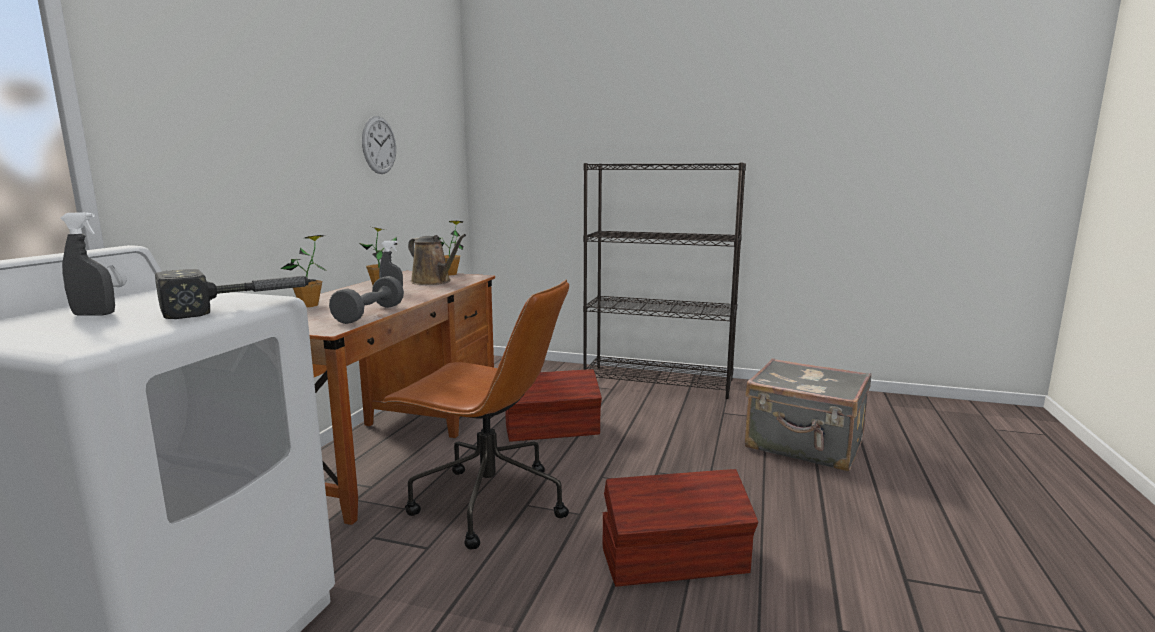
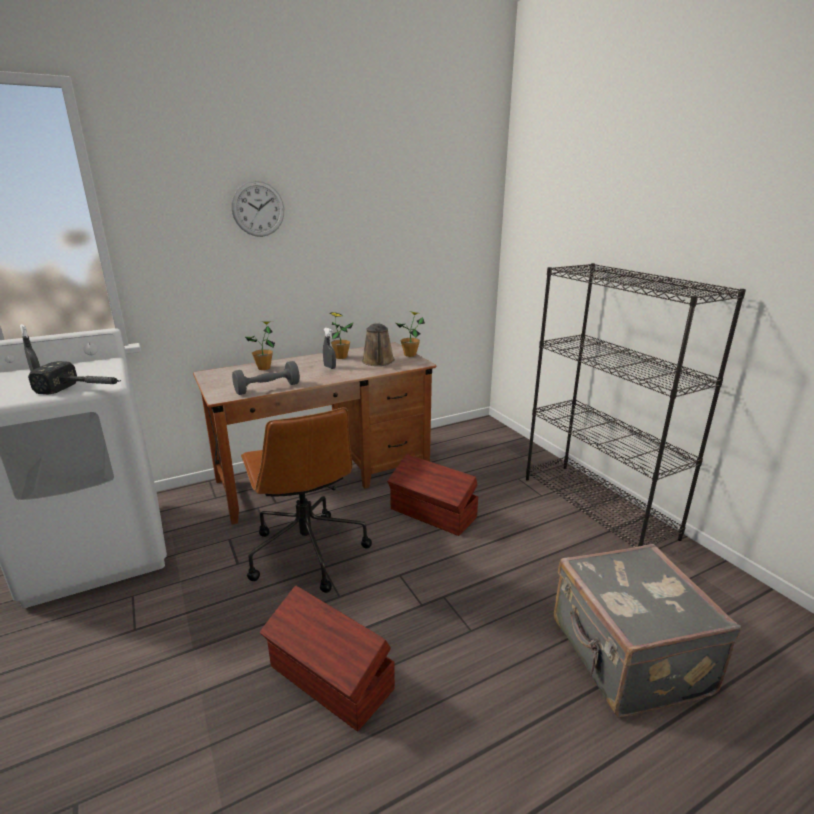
camera: 45 degrees right, 10 degrees up
wall clock [362,116,396,174] -> wall clock moved to [231,181,284,237]

